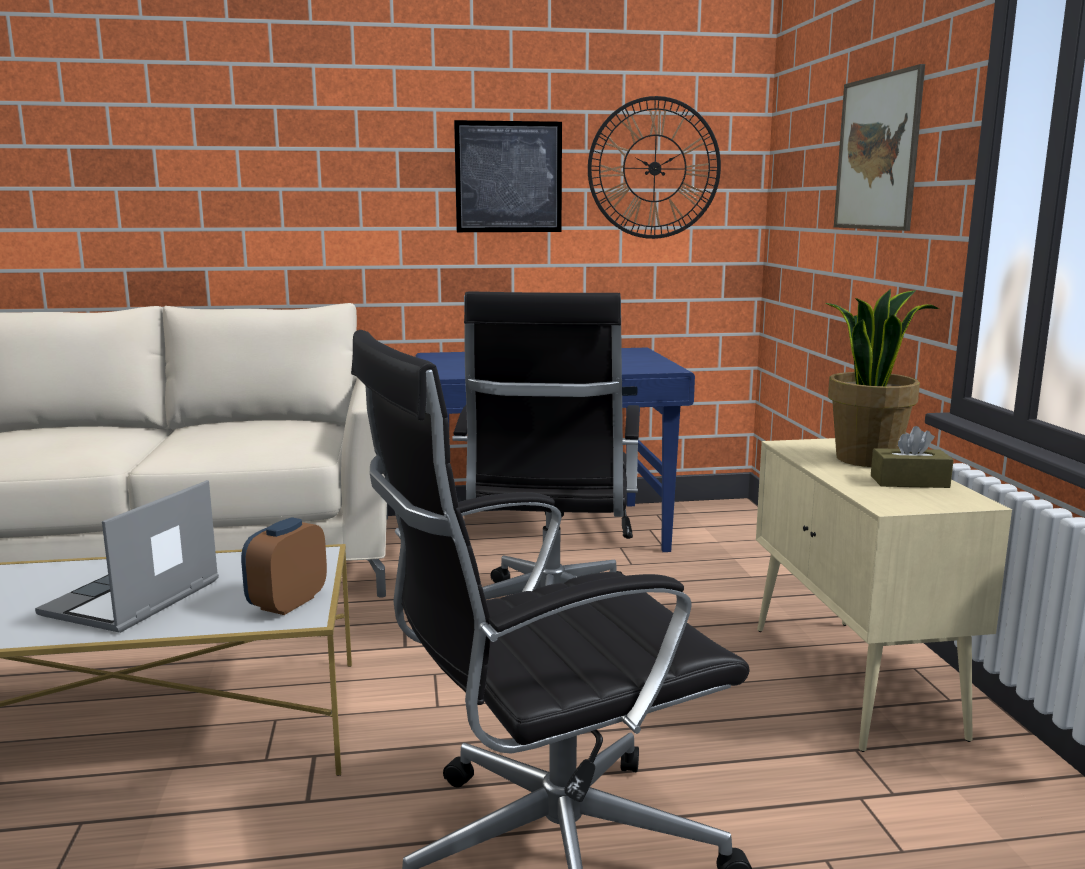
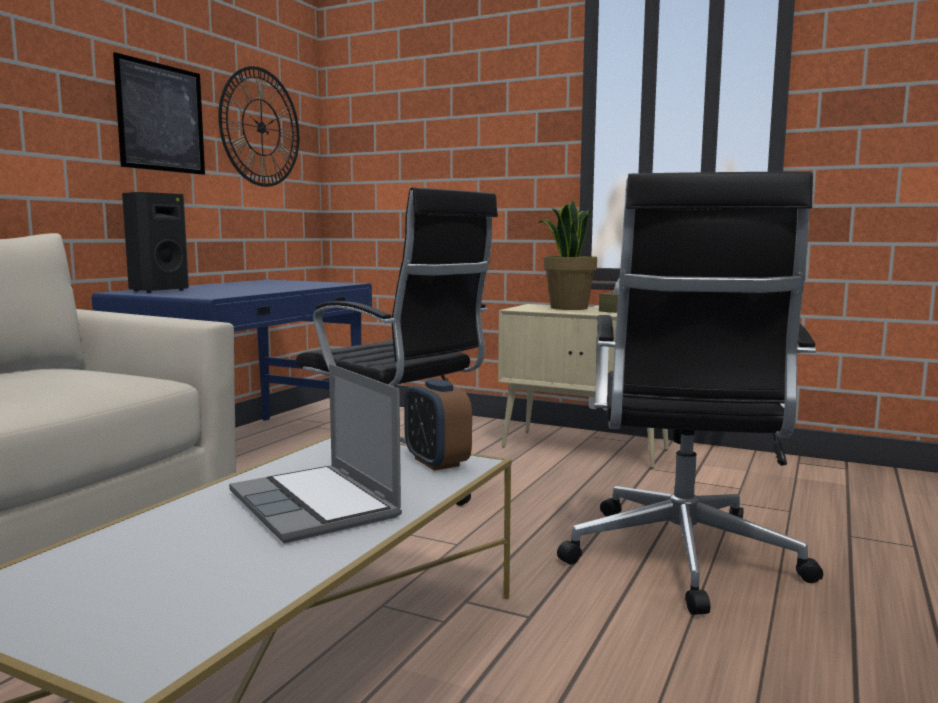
camera: 55 degrees left, 5 degrees down
picture [834,64,925,231] -> none
none -> black speaker [122,192,189,293]

